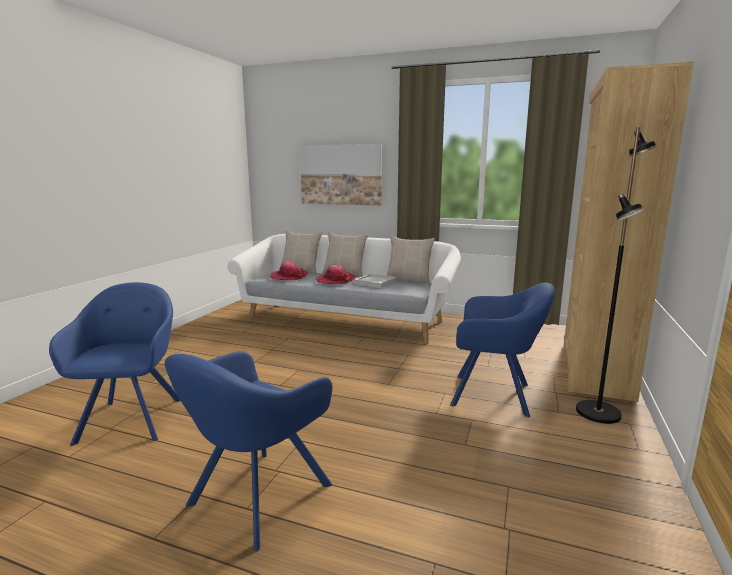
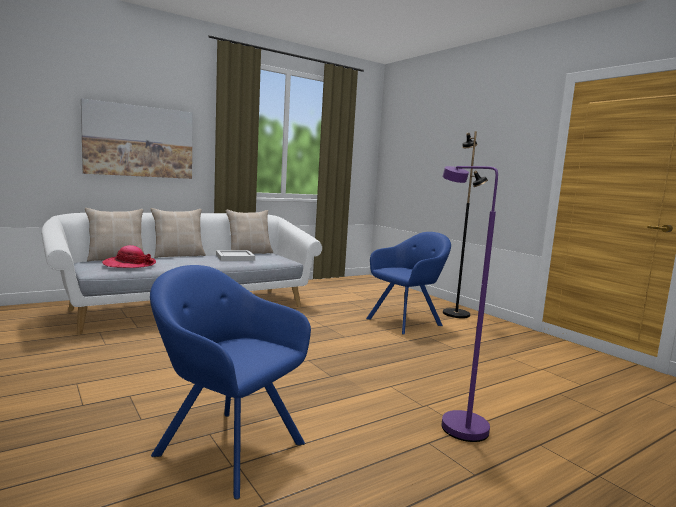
camera: 55 degrees left, 5 degrees down
blue armchair [165,351,333,552] -> purple floor lamp [442,166,498,442]
hat [315,265,355,284] -> none
brown bookcase [564,61,694,402] -> none

